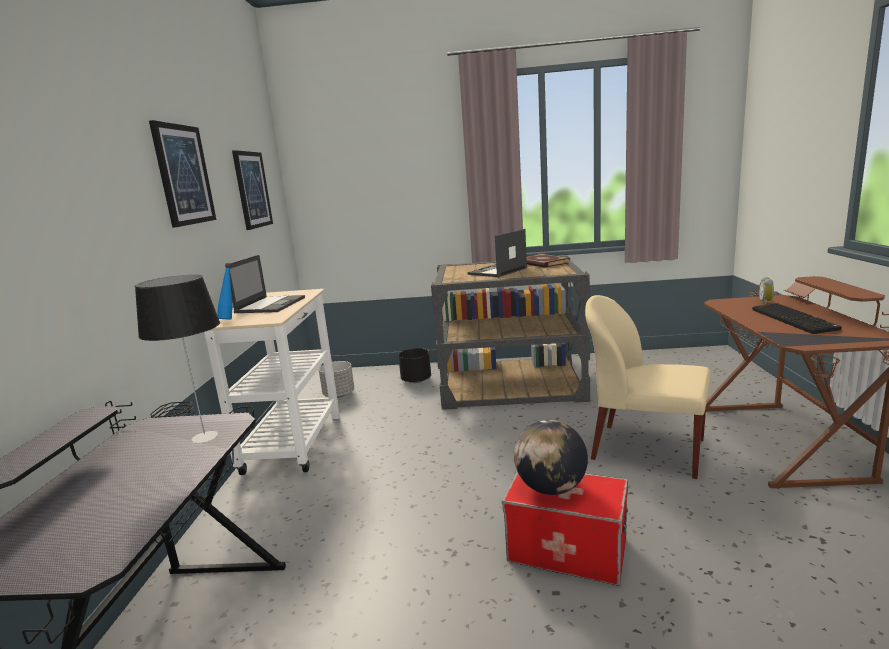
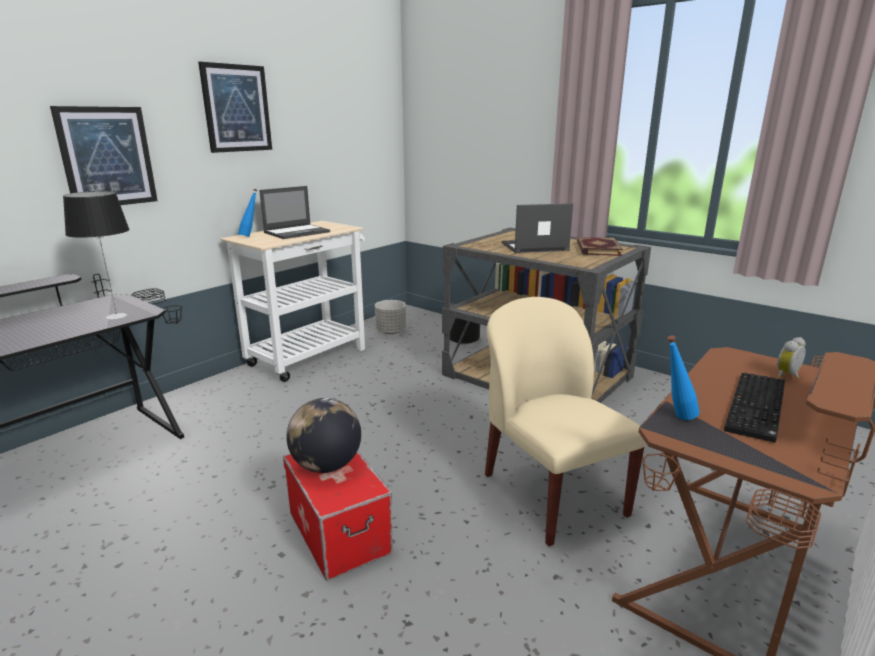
camera: 35 degrees right, 5 degrees up
picture [232,150,273,230] -> picture moved to [50,106,158,205]
none -> blue bottle [668,335,700,420]

